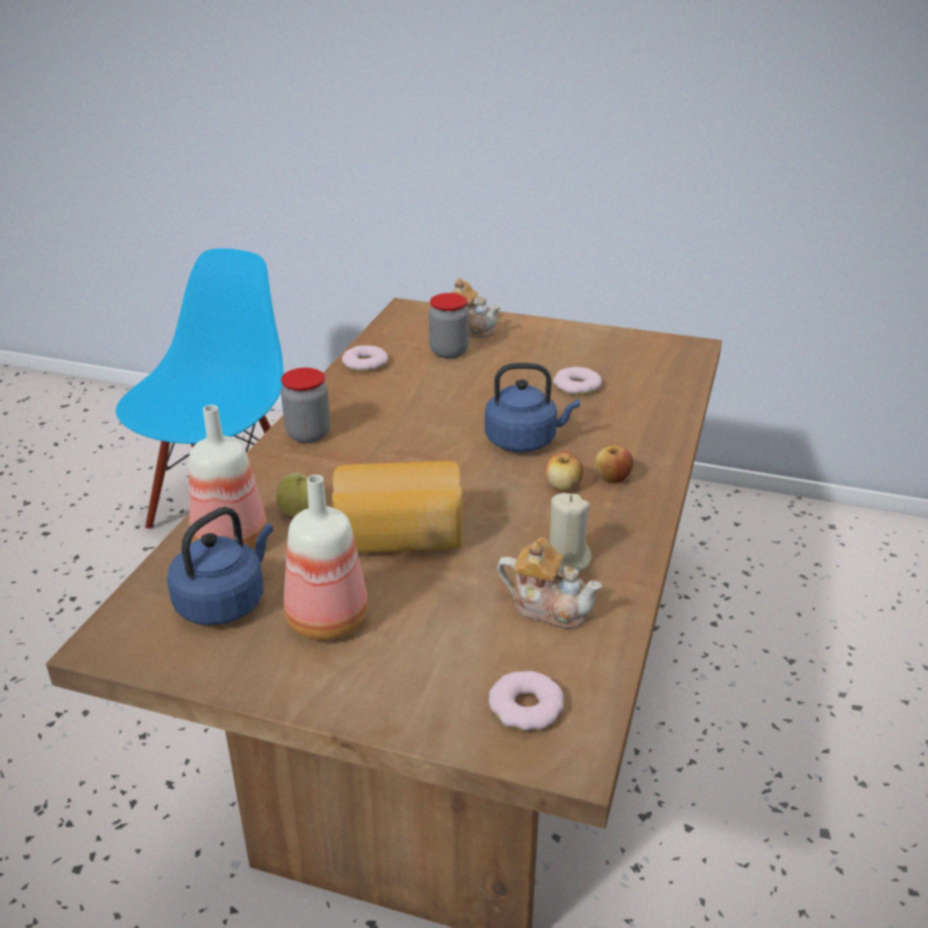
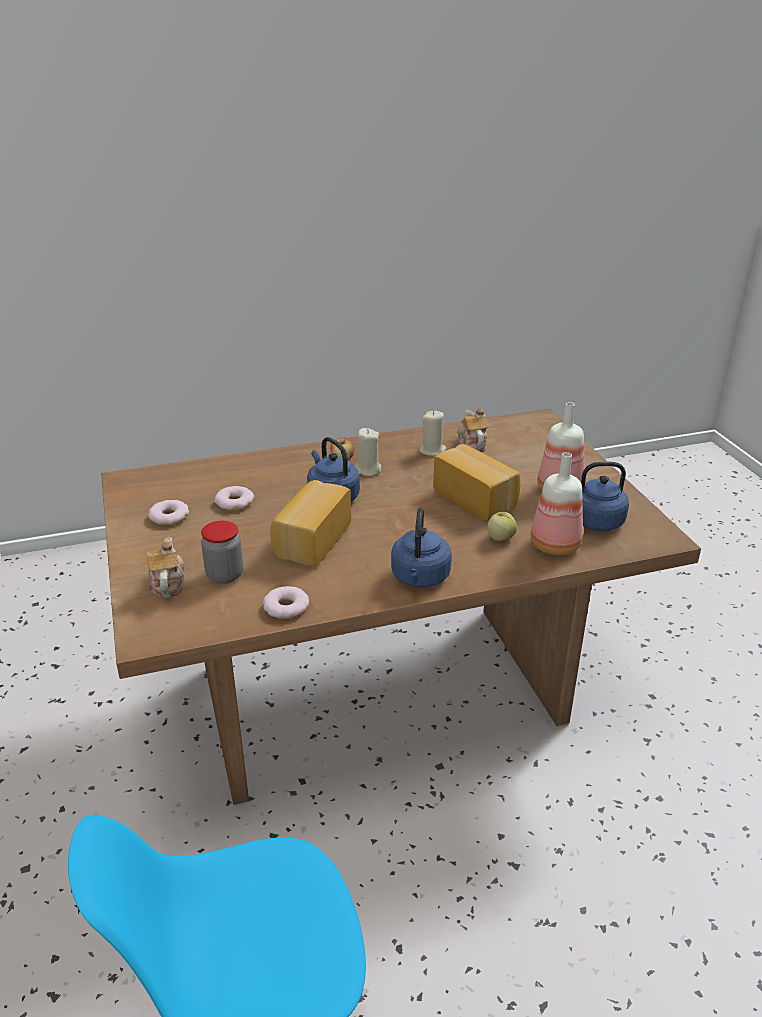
camera: 125 degrees left, 0 degrees up
jar [281,368,330,443] -> blue kettle [391,507,452,587]
donut [489,671,564,731] -> donut moved to [148,500,189,525]
apple [545,452,583,491] -> beige candle [355,428,382,476]
none -> bread [270,480,351,566]

